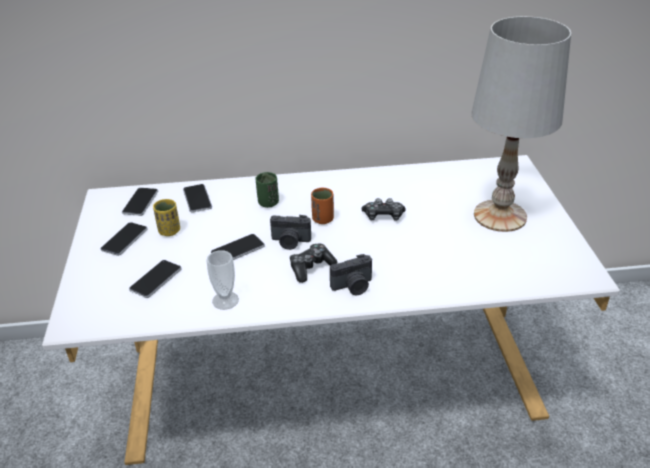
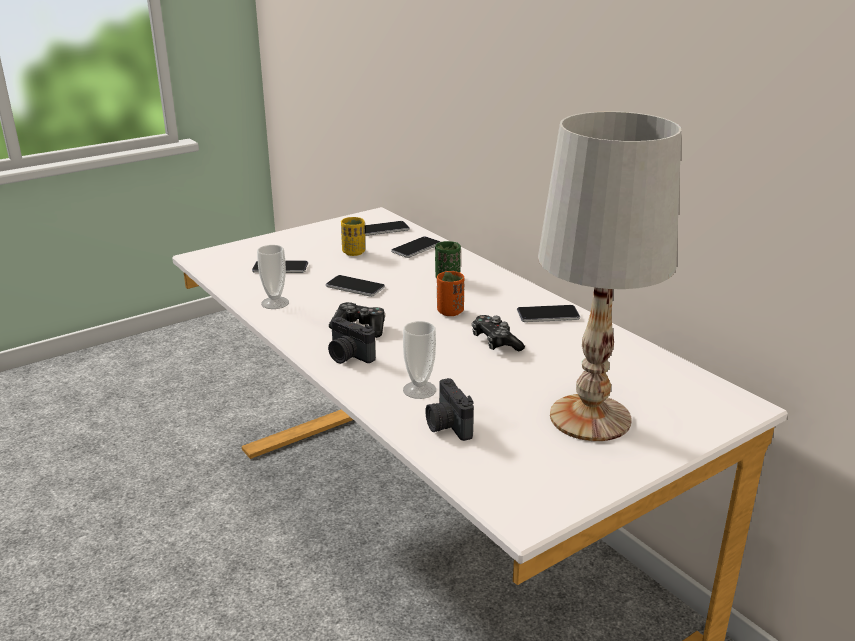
camera: 60 degrees right, 10 degrees down
phone [101,222,148,256] -> phone moved to [517,305,580,322]
camera [270,215,311,250] -> camera moved to [425,378,474,441]
none -> cup [403,321,436,399]

